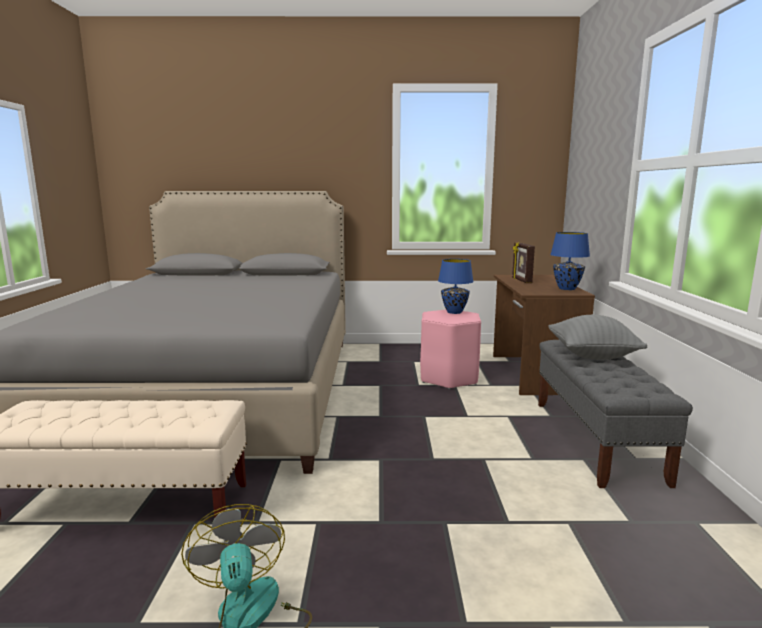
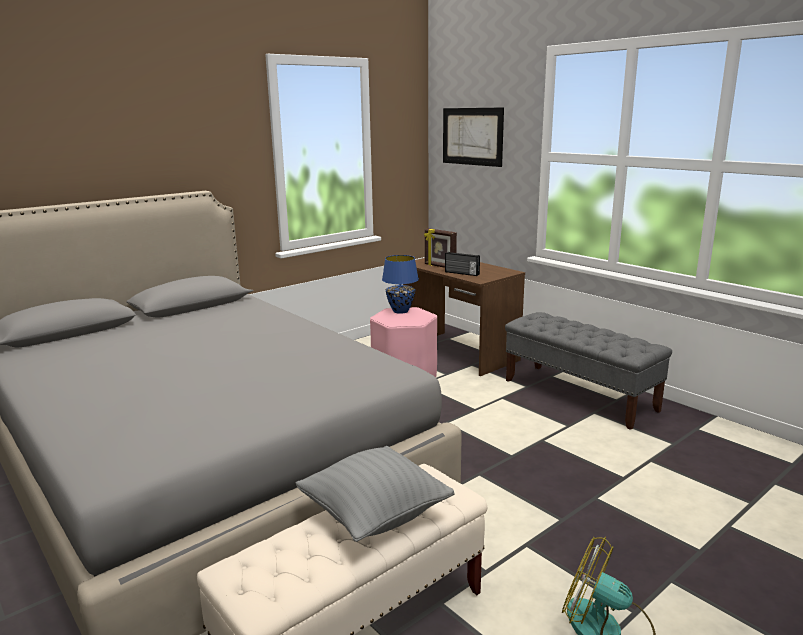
camera: 40 degrees left, 5 degrees up
grey pillow [548,315,647,360] -> grey pillow moved to [296,446,454,542]
blue table lamp [550,232,590,290] -> none
none -> picture [443,107,504,167]
none -> radio [445,252,480,276]

